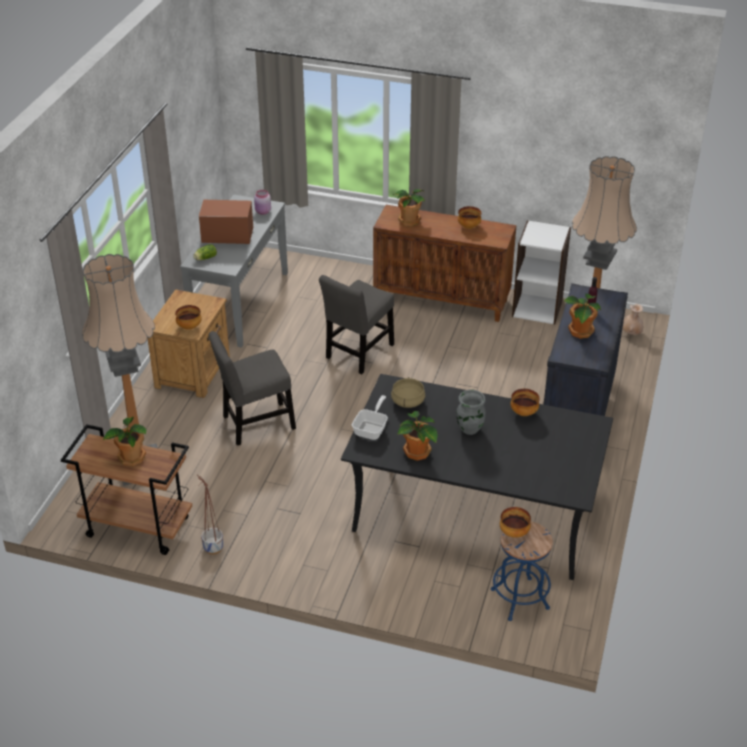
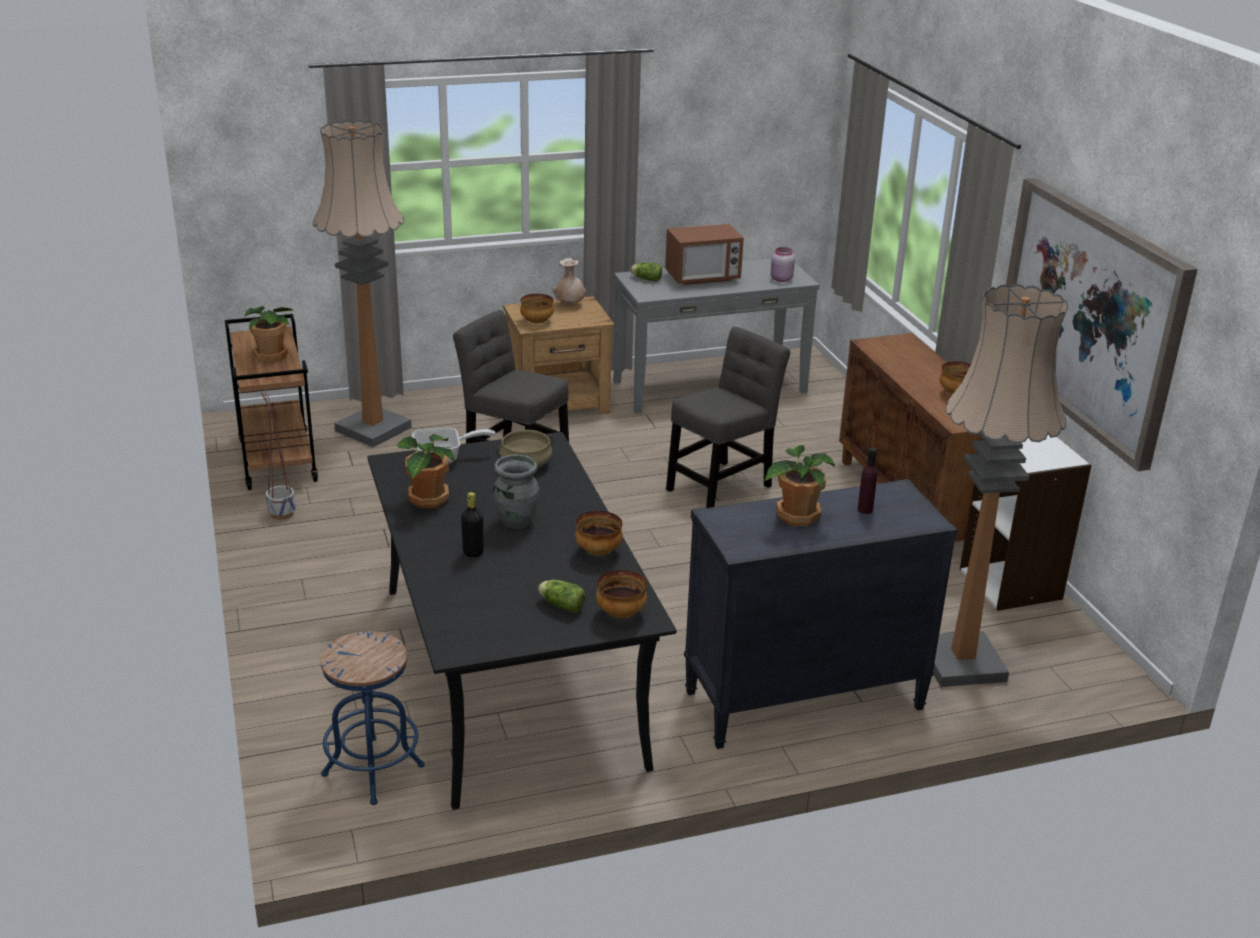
camera: 55 degrees right, 10 degrees down
microwave [199,200,253,244] -> microwave turned 105 degrees clockwise [665,224,744,285]
grey chair [319,275,394,374] -> grey chair turned 135 degrees clockwise [666,326,790,508]
potted plant [393,189,425,227] -> none
bowl [500,507,531,538] -> bowl moved to [596,570,647,618]
beige vase [622,304,643,335] -> beige vase moved to [553,258,586,306]
none -> black bottle [461,492,484,557]
none -> lettuce [538,580,585,613]
none -> picture [1006,178,1198,471]

